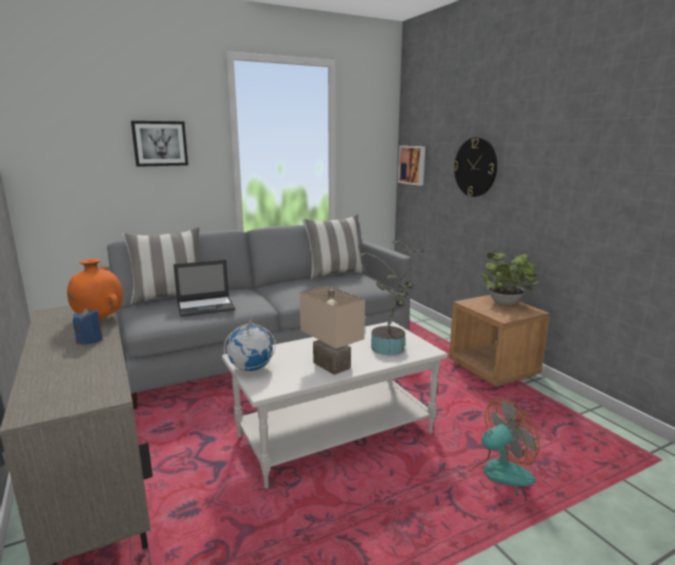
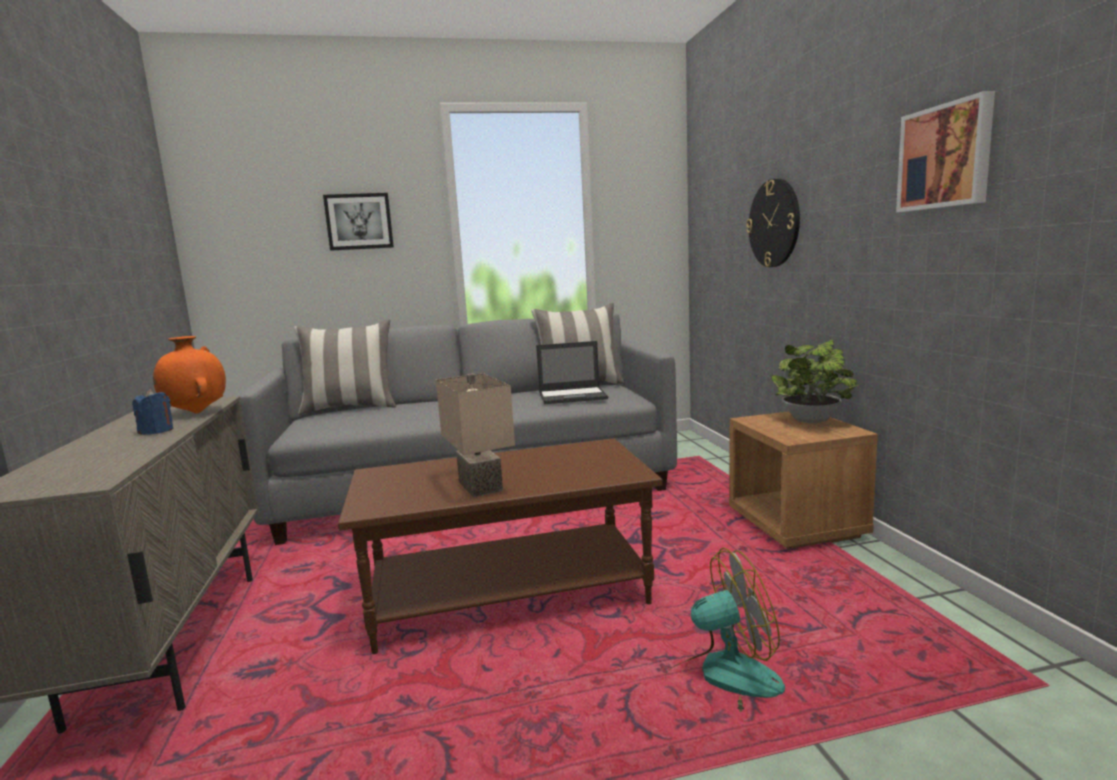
camera: 15 degrees right, 5 degrees down
laptop [173,260,235,317] -> laptop moved to [536,341,608,404]
white coffee table [222,321,448,488] -> brown coffee table [338,438,663,654]
globe [224,318,276,371] -> none
potted plant [359,240,424,355] -> none
picture [398,146,425,186] -> picture moved to [896,91,995,212]

